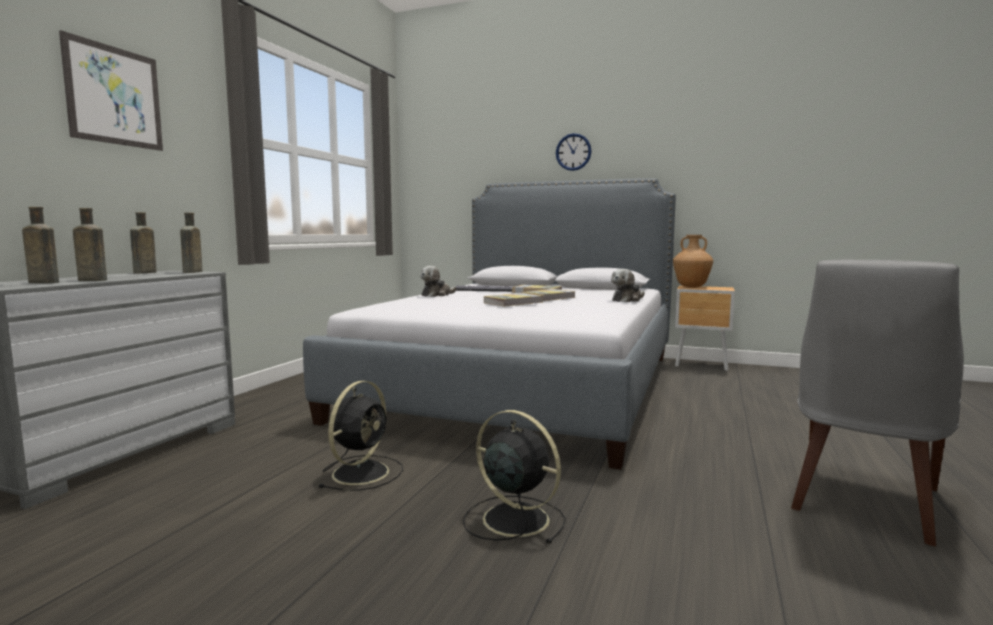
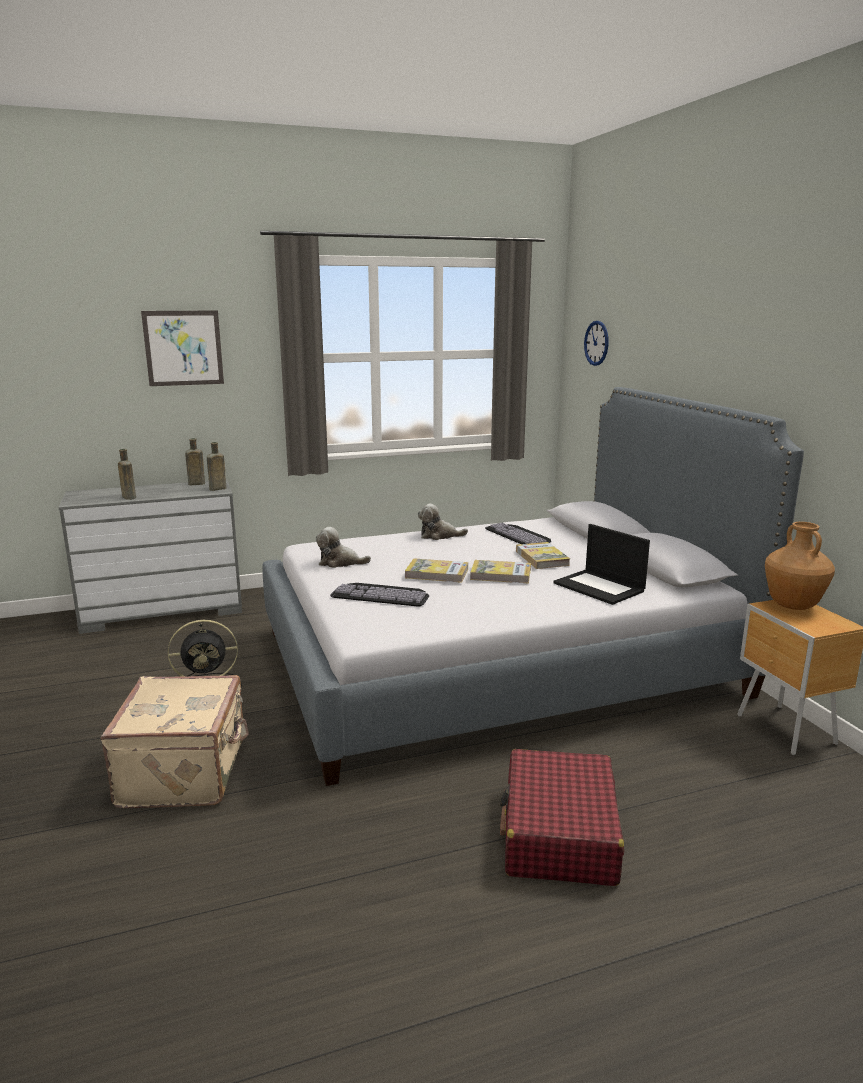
camera: 50 degrees right, 10 degrees up
brown bottle [22,207,59,283] -> none
black fan [463,410,566,544] -> beige suitcase [100,675,249,808]
wall clock [556,133,592,171] -> wall clock moved to [584,321,609,366]
plush toy [611,269,645,302] -> plush toy moved to [316,527,371,568]
grey chair [791,260,964,546] -> none
none -> keyboard [330,583,429,607]
none -> red suitcase [500,749,624,886]
none -> laptop [553,524,650,605]

